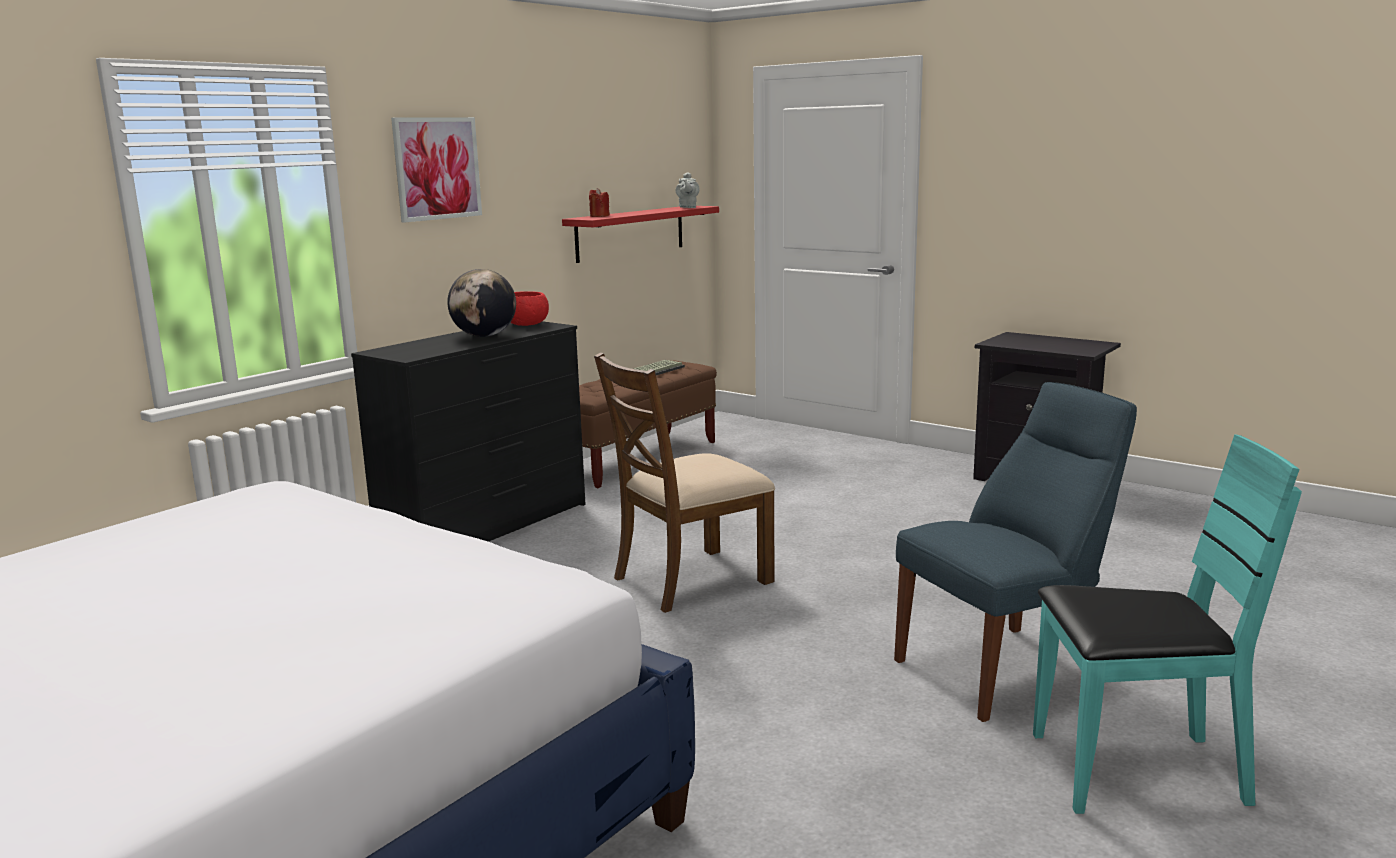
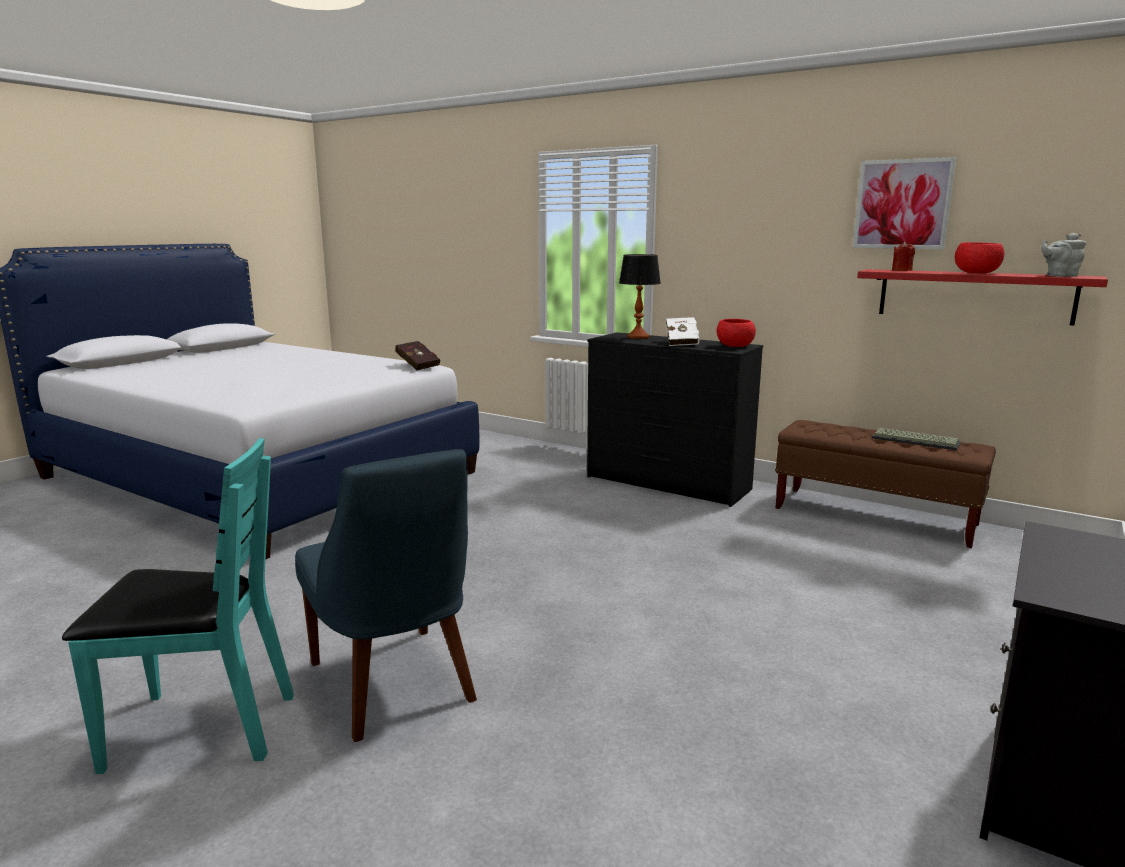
camera: 85 degrees right, 0 degrees up
picture [391,117,482,223] -> picture moved to [853,157,956,249]
globe [447,269,516,337] -> white book [666,317,699,346]
brown chair [594,352,775,613] -> none
turquoise chair [1033,434,1302,814] -> turquoise chair turned 90 degrees counterclockwise [62,438,294,774]
none -> red book [395,341,440,370]
none -> table lamp [619,254,661,339]
none -> red bowl [955,242,1004,273]

